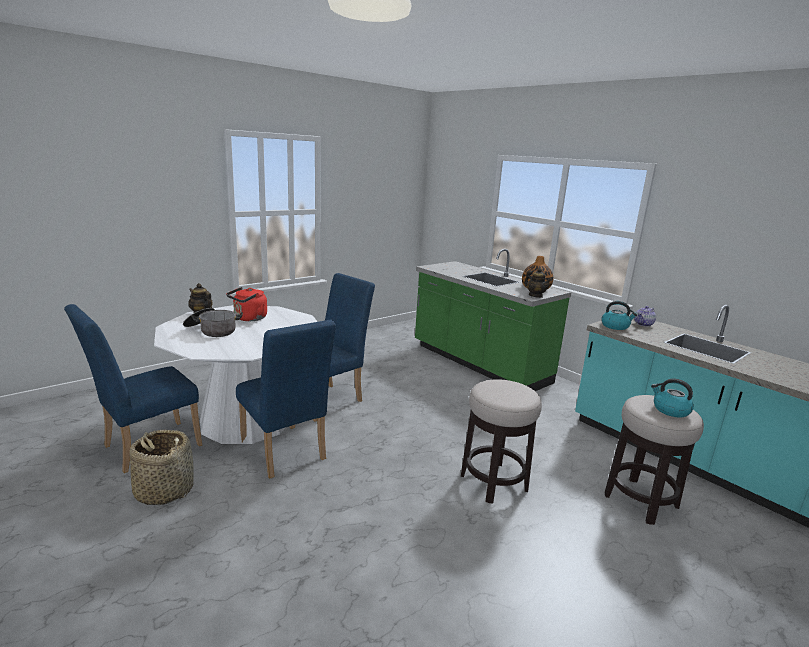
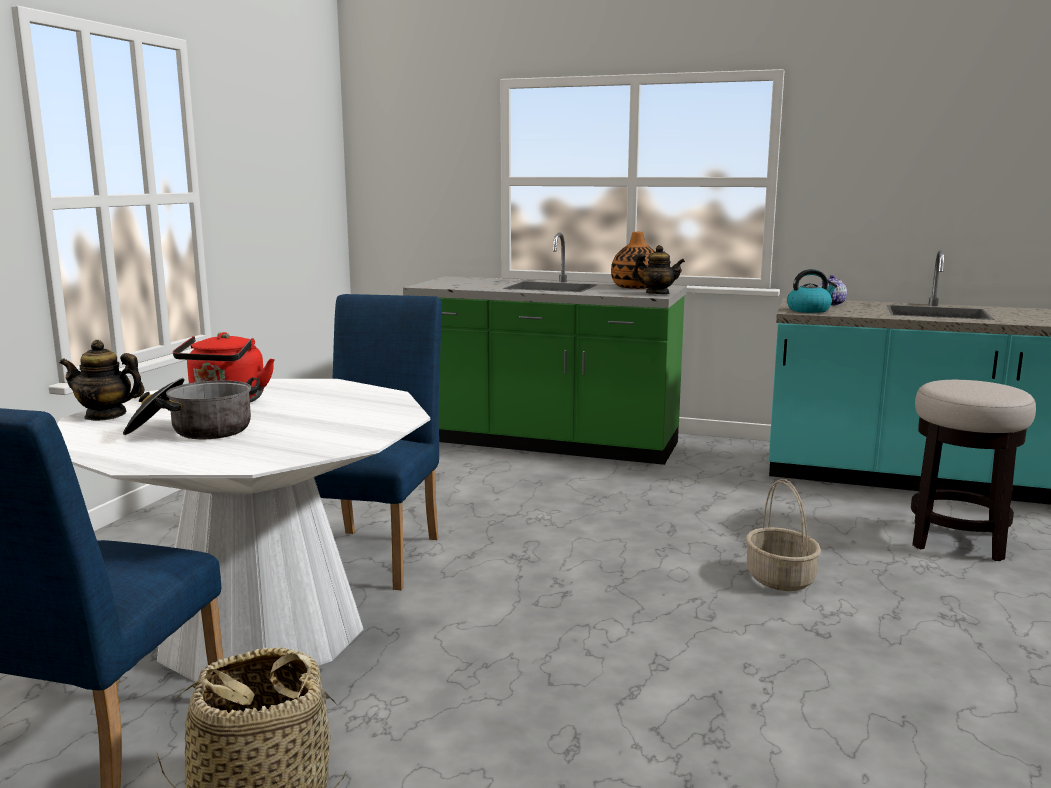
camera: 30 degrees left, 5 degrees down
blue chair [236,320,336,479] -> none
stool [461,379,542,504] -> basket [746,479,821,591]
kettle [651,378,694,418] -> none

